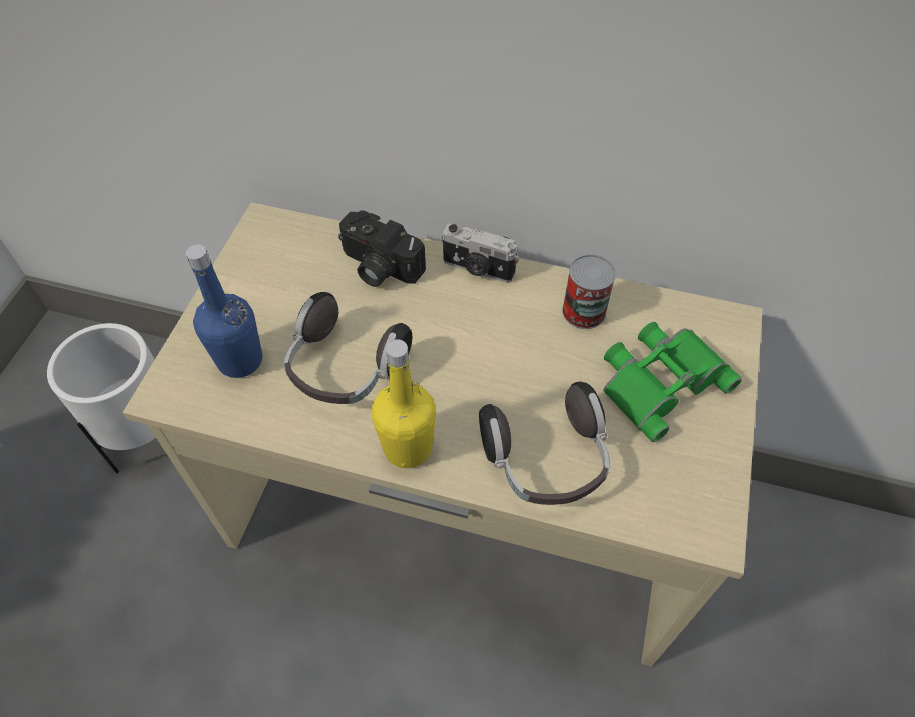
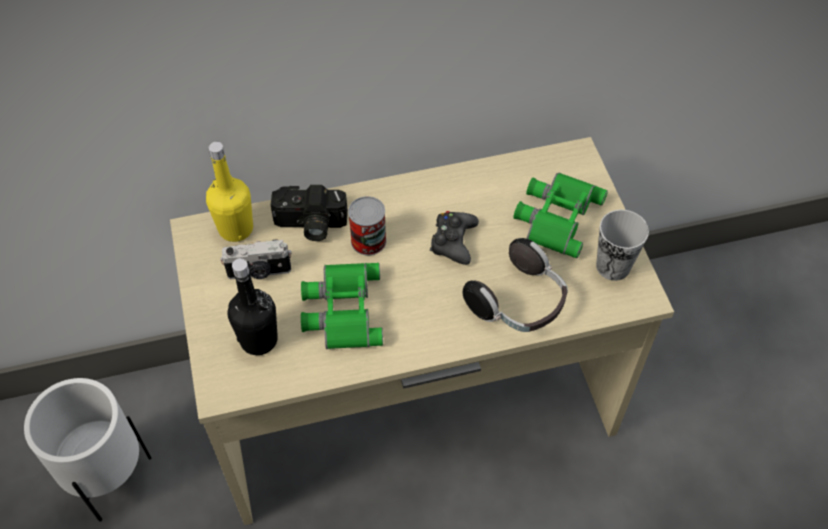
camera: 30 degrees left, 0 degrees up
blue bottle [186,244,262,378] -> black bottle [227,258,278,355]
headphones [284,292,412,404] -> green binoculars [301,263,383,349]
yellow bottle [372,339,436,468] -> yellow bottle moved to [206,142,253,242]
camera [441,223,519,283] -> camera moved to [221,239,291,279]
can [562,254,616,329] -> can moved to [348,196,386,255]
none -> black game controller [430,211,479,265]
none -> cup [596,210,649,281]

